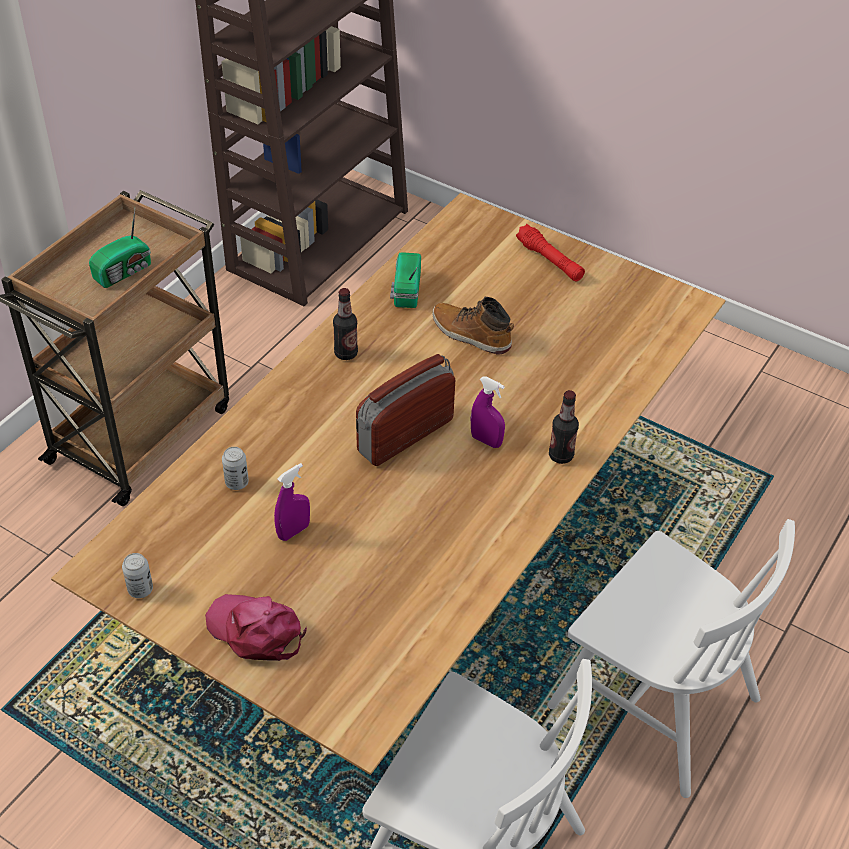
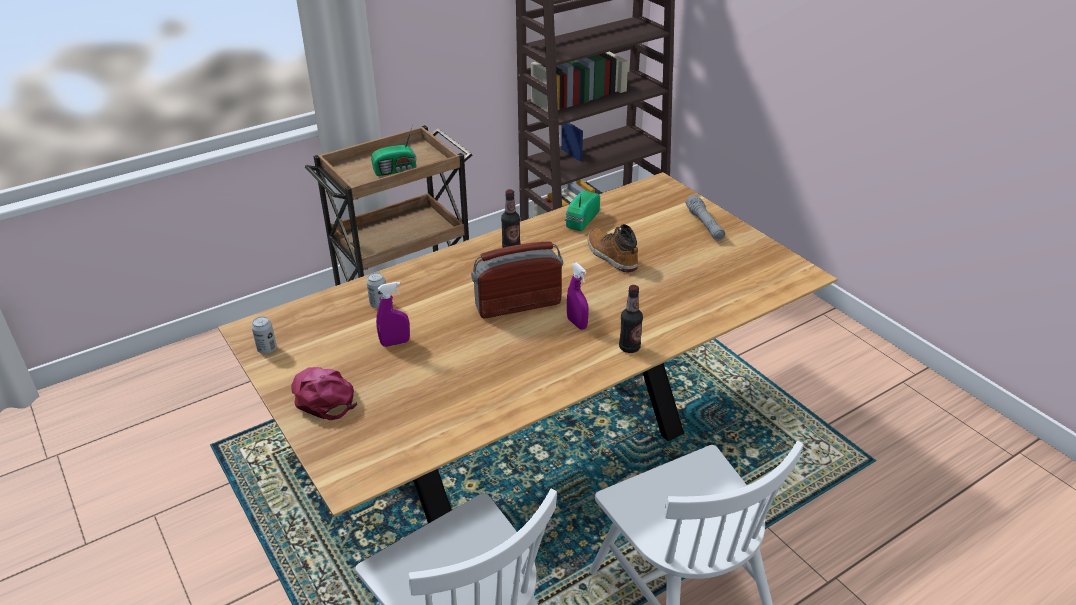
camera: 25 degrees right, 10 degrees down
red flashlight [516,224,585,282] -> grey flashlight [685,195,725,241]

